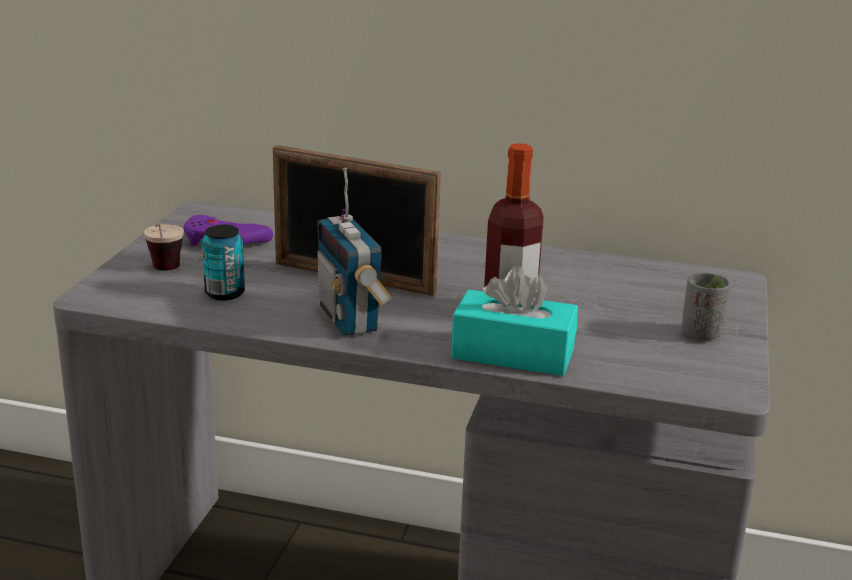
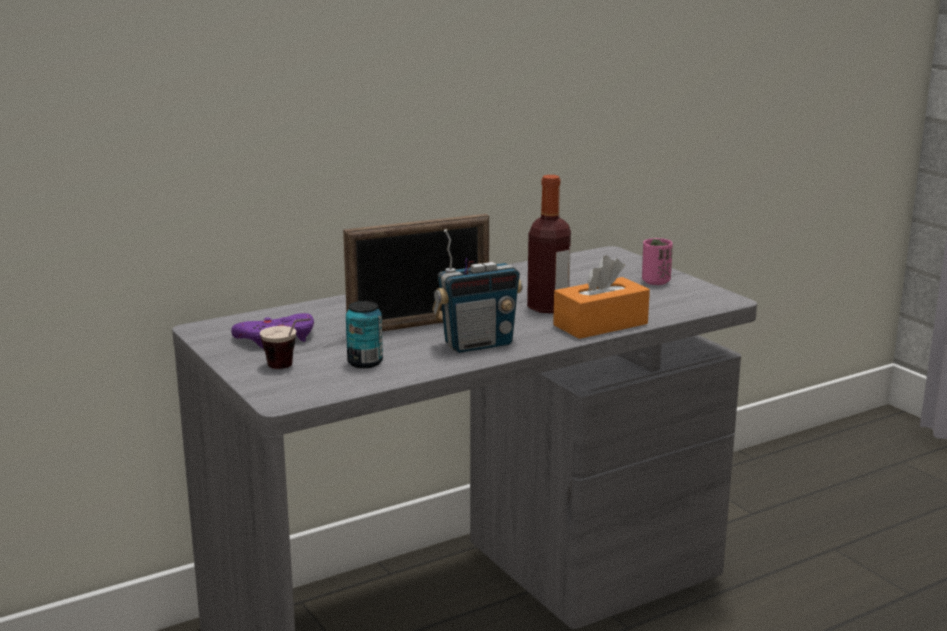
camera: 45 degrees left, 5 degrees down
radio [317,168,392,336] -> radio turned 45 degrees counterclockwise [432,229,523,353]
turquoise tissue box [451,266,578,376] -> orange tissue box [553,255,650,339]
grey cup [682,273,730,341] -> pink cup [642,238,673,285]

